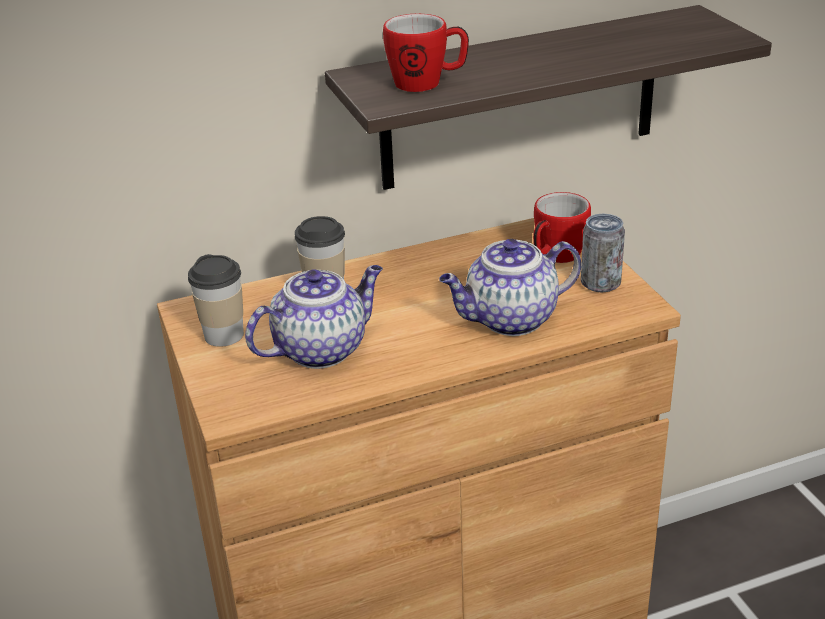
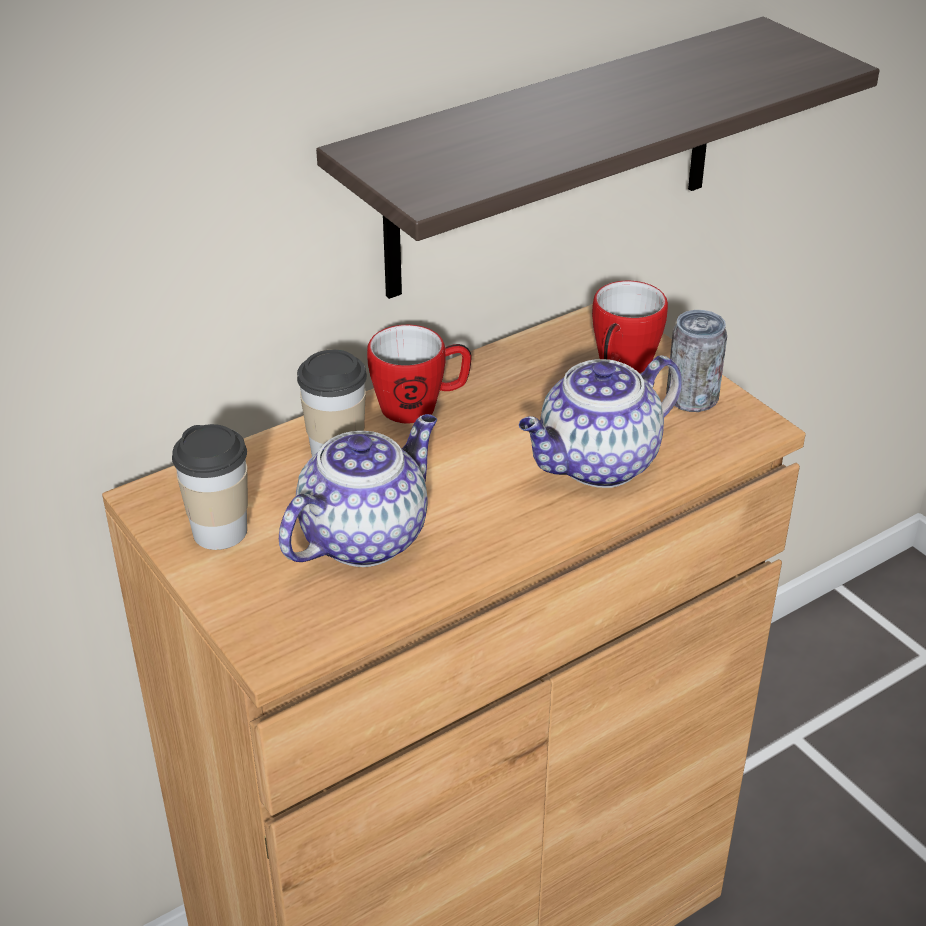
camera: 15 degrees left, 5 degrees up
mug [383,14,469,92] -> mug moved to [367,325,472,423]

